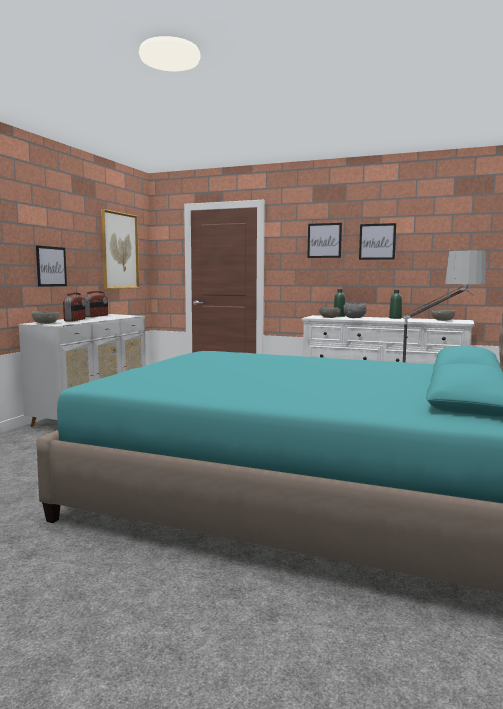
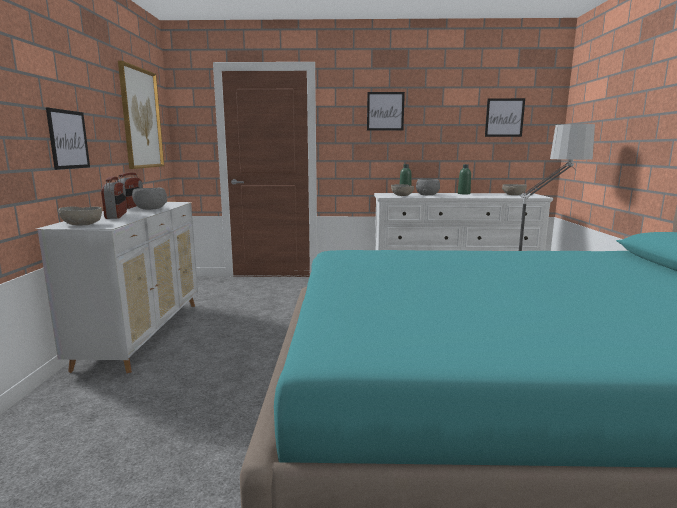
camera: 20 degrees left, 5 degrees up
picture [359,223,396,260] -> picture moved to [485,98,525,137]
none -> grey bowl [132,187,167,210]

